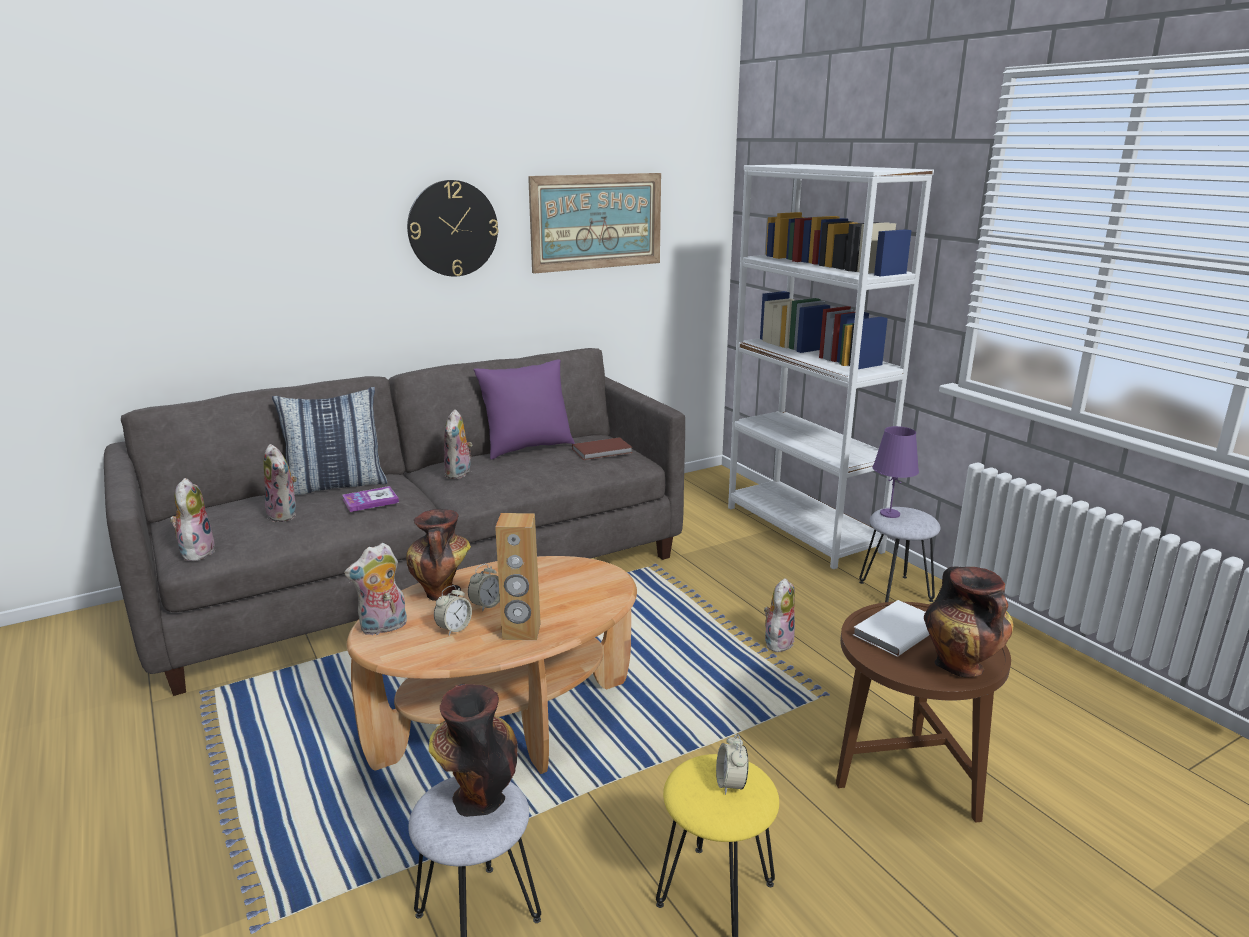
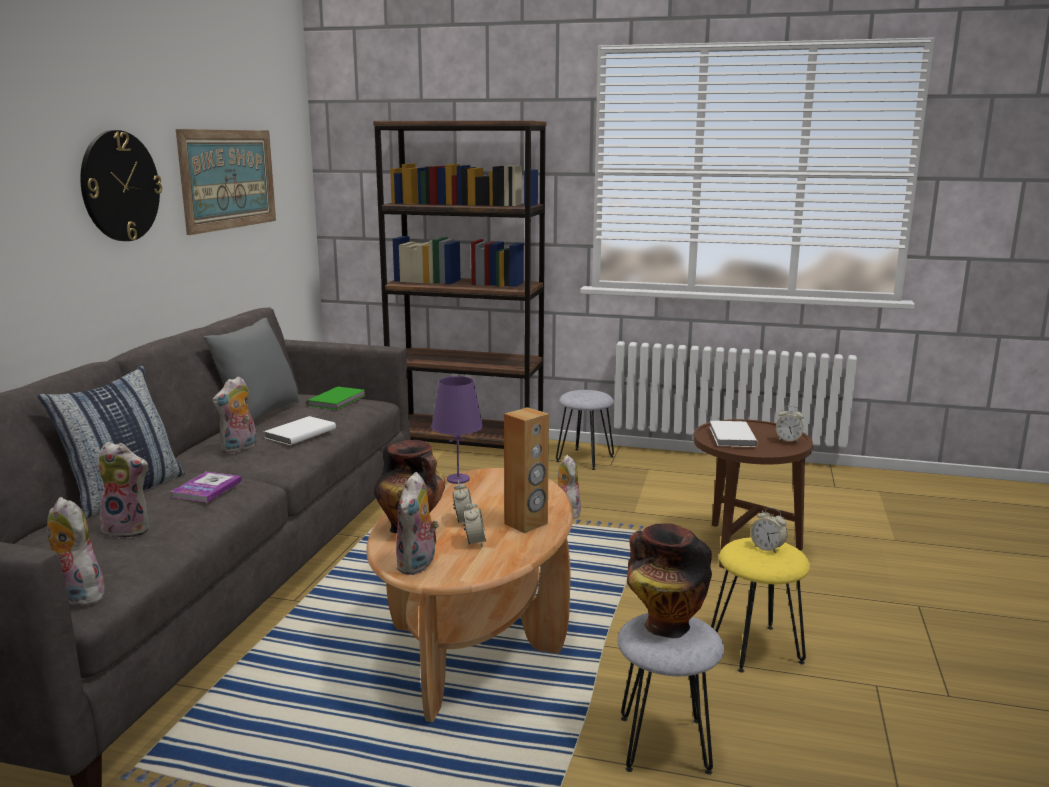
camera: 45 degrees left, 5 degrees down
plush toy [444,409,473,479] -> plush toy turned 75 degrees clockwise [212,376,257,454]
purple pillow [473,359,575,459] -> grey pillow [203,318,300,422]
brown book [572,437,633,460] -> green book [306,387,366,410]
white bookcase [728,164,934,569] -> brown bookcase [373,120,547,449]
purple table lamp [873,426,919,518] -> purple table lamp moved to [431,376,483,484]
vase [924,566,1014,677] -> alarm clock [776,406,804,442]
none -> white book [264,416,336,445]

